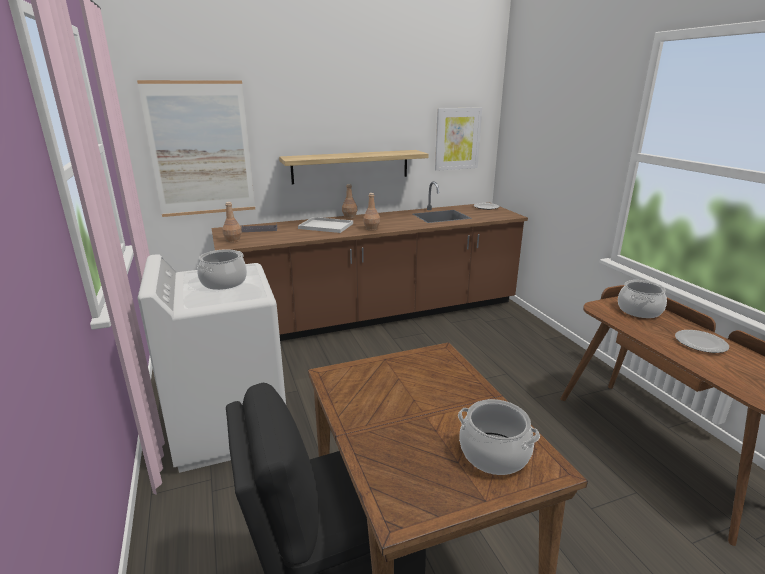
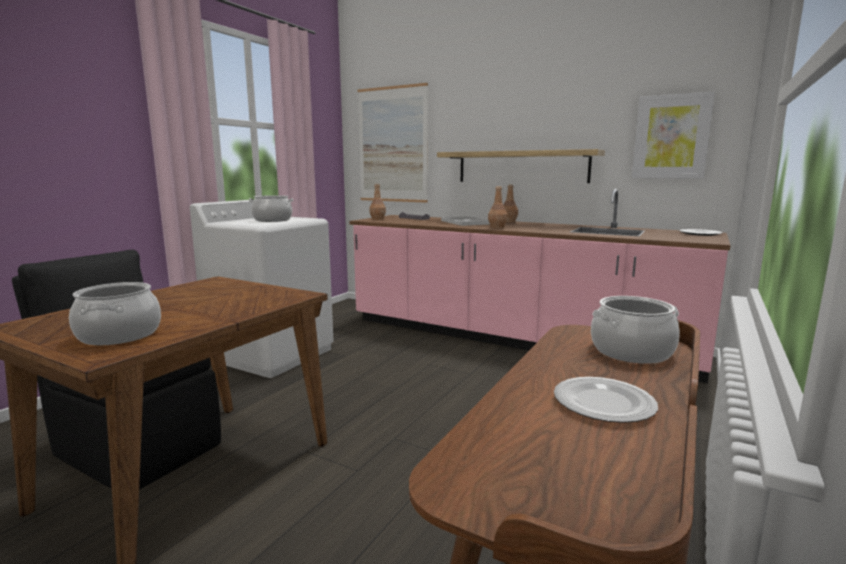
camera: 50 degrees right, 10 degrees down
brown counter [212,181,528,341] -> pink counter [349,189,731,383]

